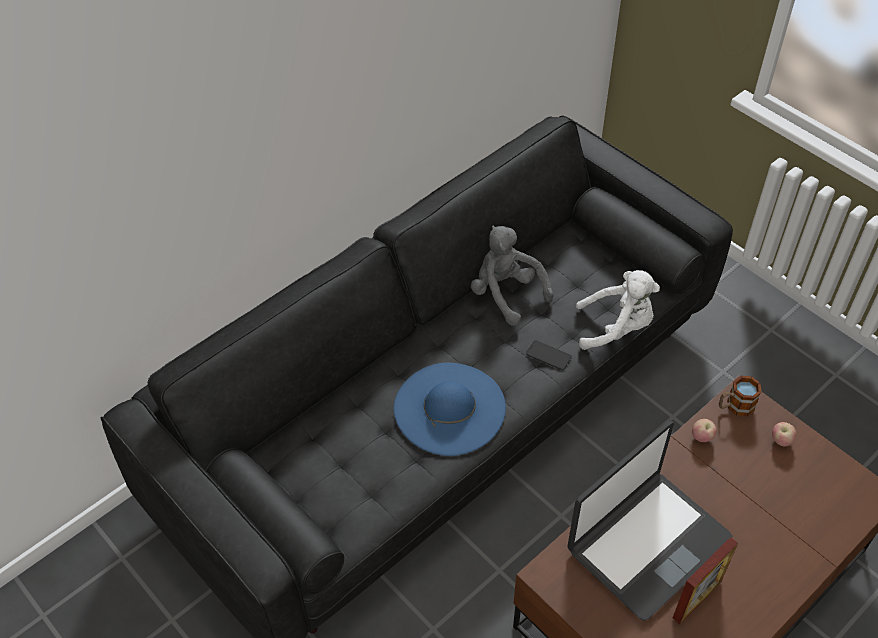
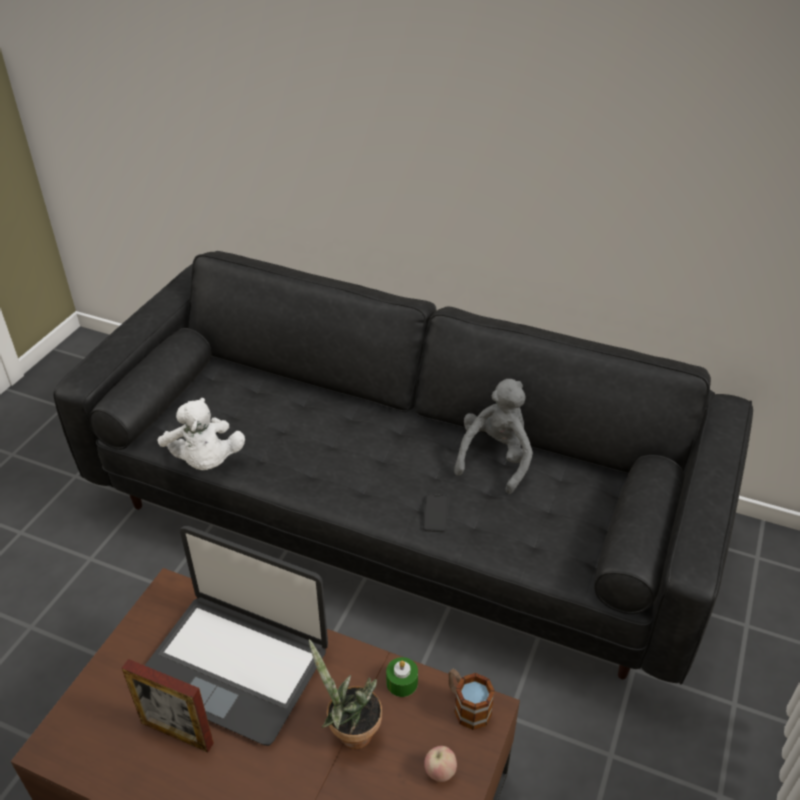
camera: 65 degrees right, 10 degrees down
blue hat [394,363,506,456] -> none
white plush toy [576,270,660,350] -> white plush toy moved to [157,398,245,470]
apple [692,419,717,442] -> green candle [386,657,418,697]
none -> potted plant [309,639,382,749]

